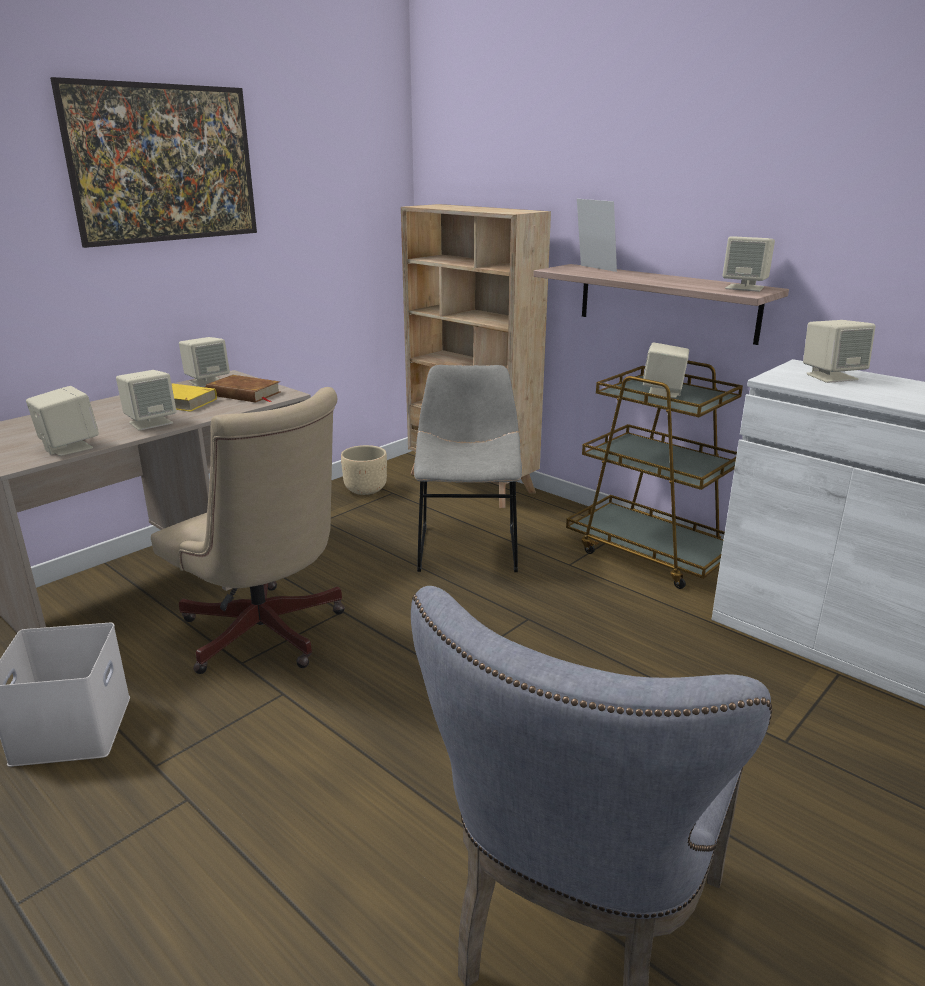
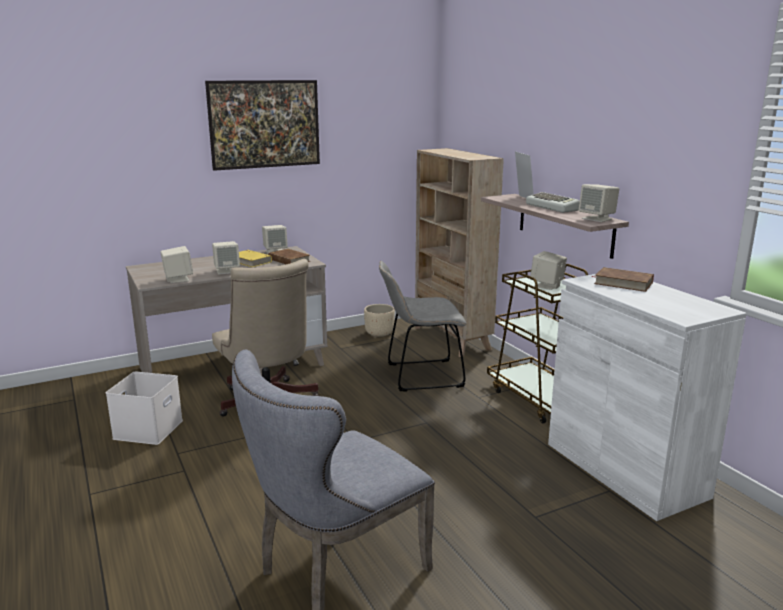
camera: 20 degrees right, 5 degrees down
grey chair [414,365,522,572] -> grey chair turned 120 degrees counterclockwise [379,261,466,392]
beige speaker [803,320,876,383] -> brown book [592,267,654,292]
none -> keyboard [526,192,580,213]

